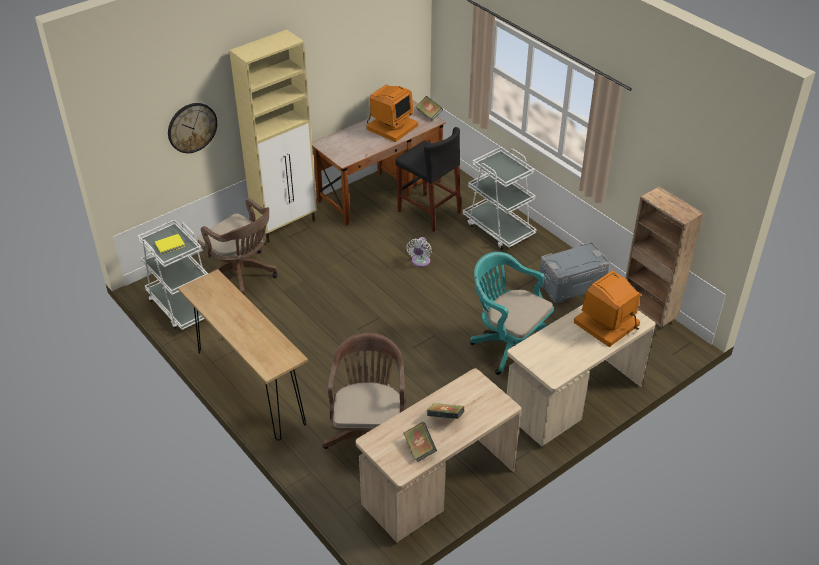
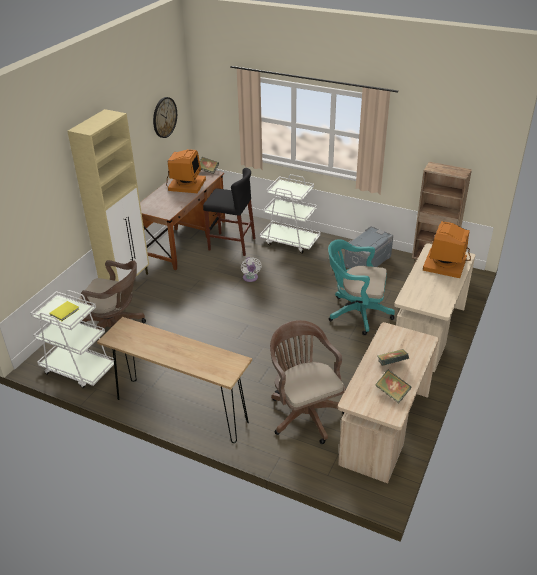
camera: 25 degrees left, 5 degrees down
wall clock [168,103,217,153] -> wall clock moved to [153,97,177,138]

